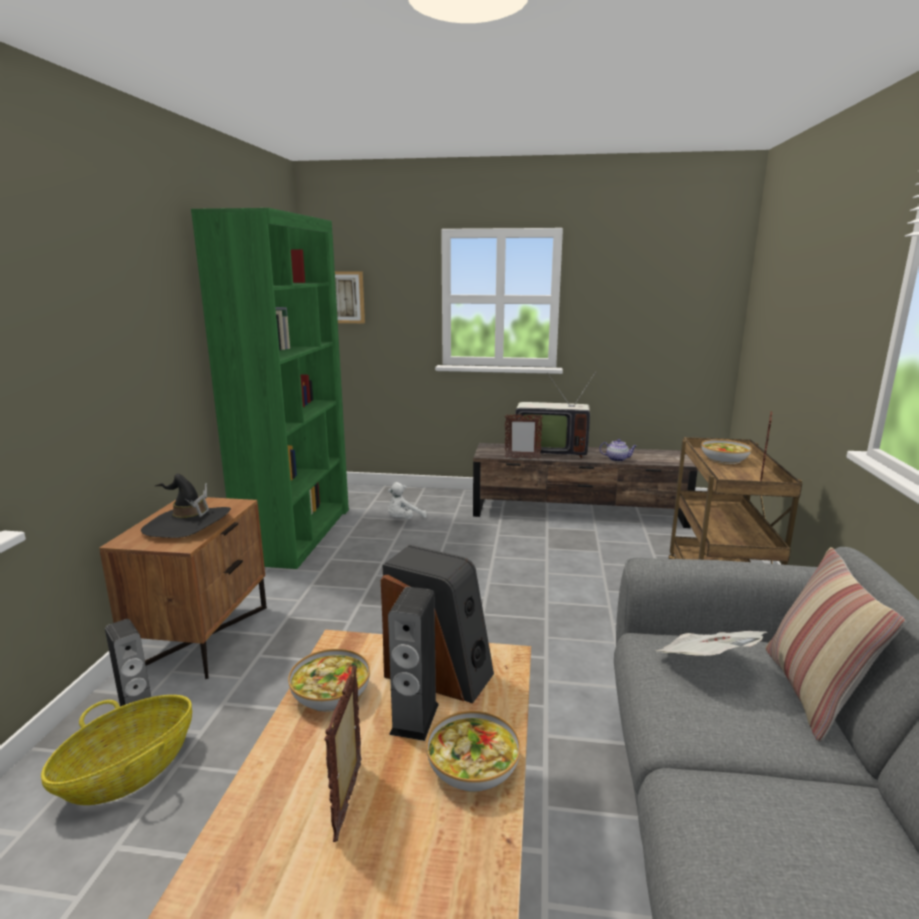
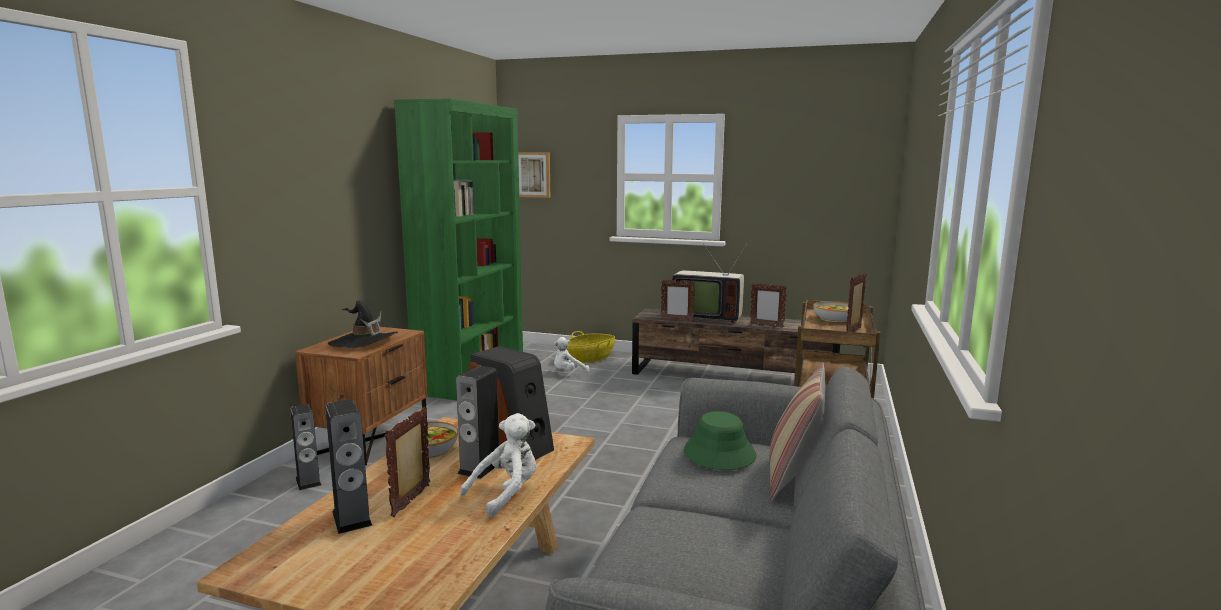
camera: 10 degrees right, 5 degrees down
basket [41,695,192,805] -> basket moved to [567,331,615,363]
bowl [426,711,520,792] -> white plush toy [460,413,536,517]
teapot [599,439,637,462] -> picture frame [750,283,787,328]
newspaper [656,631,767,656] -> green hat [684,411,757,470]
none -> speaker [325,400,373,534]

